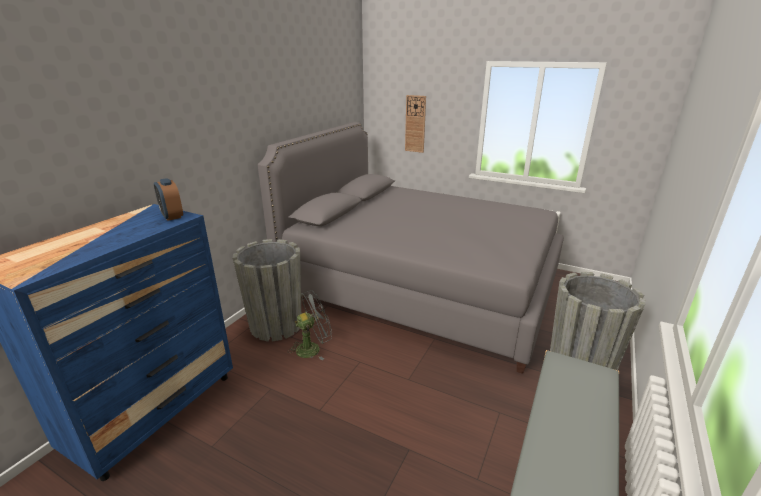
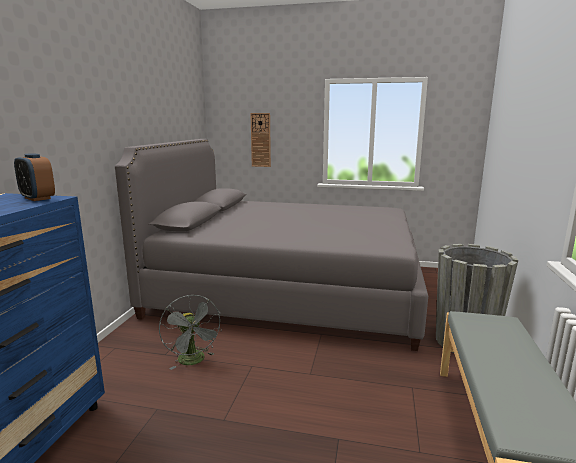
camera: 15 degrees left, 10 degrees down
grey planter [232,239,301,341] -> none
grey fan [288,290,332,360] -> grey fan turned 105 degrees clockwise [159,295,222,370]

